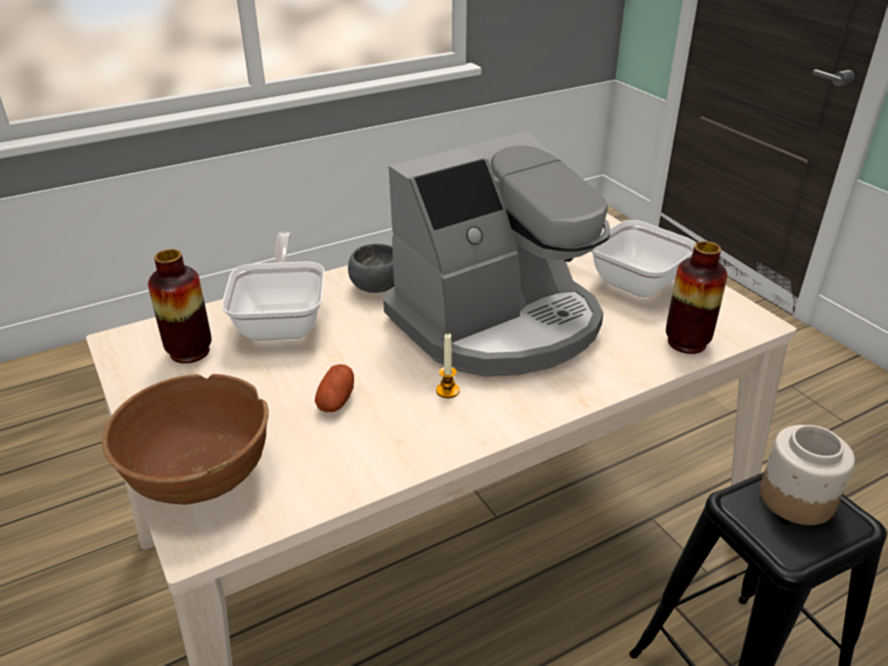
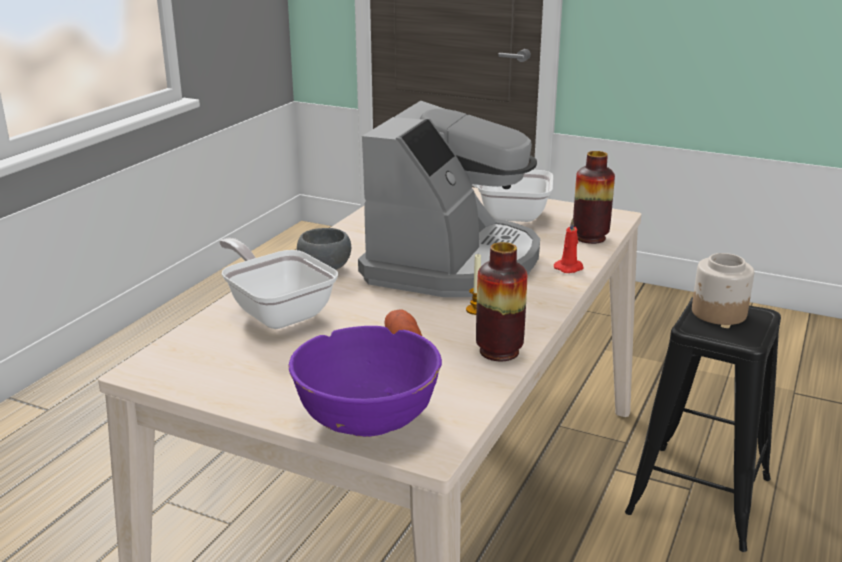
camera: 35 degrees left, 10 degrees down
brown bowl [102,374,269,505] -> purple bowl [289,326,442,437]
vase [148,249,212,363] -> vase moved to [476,242,527,361]
none -> red candle [554,218,584,273]

